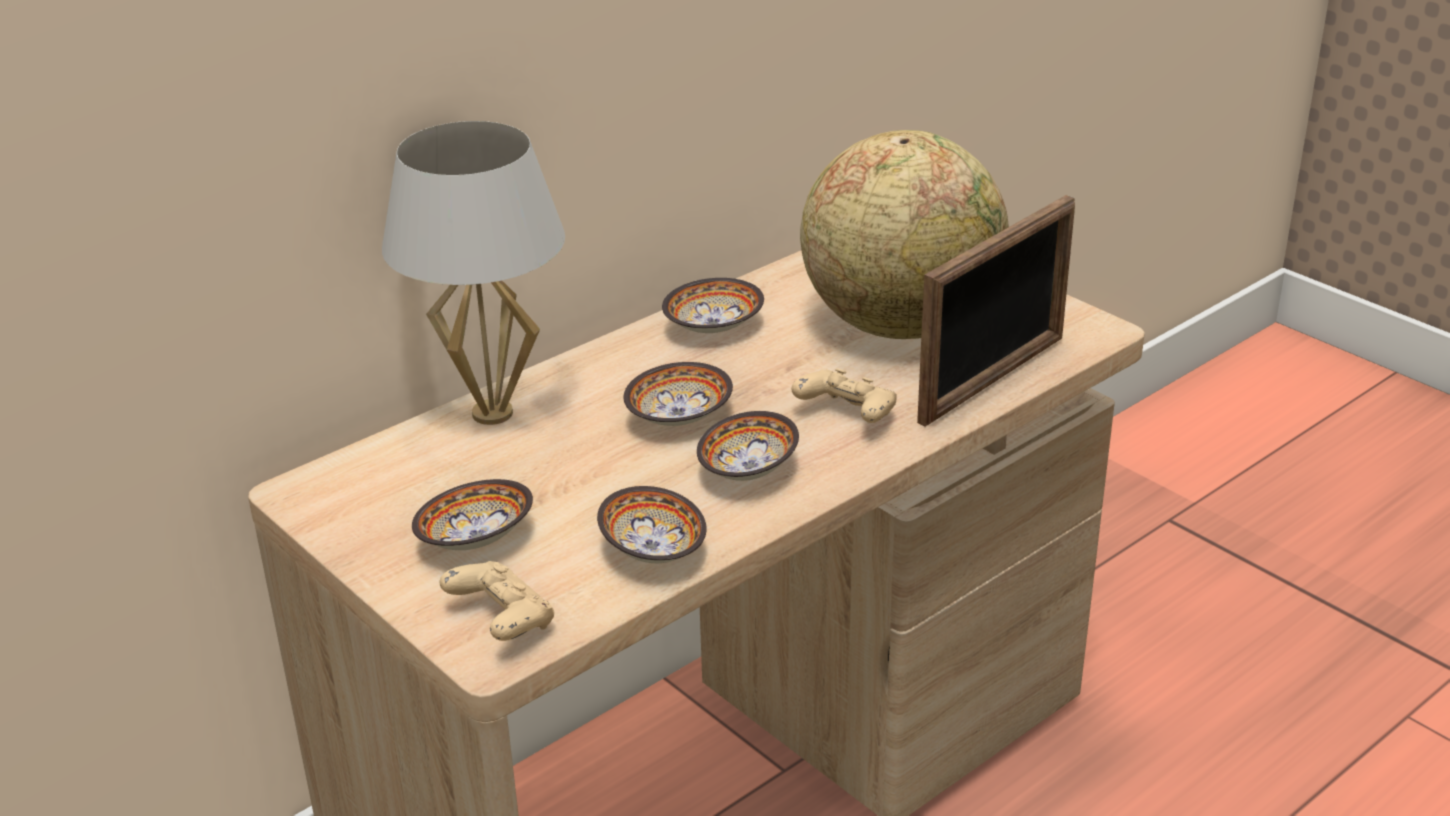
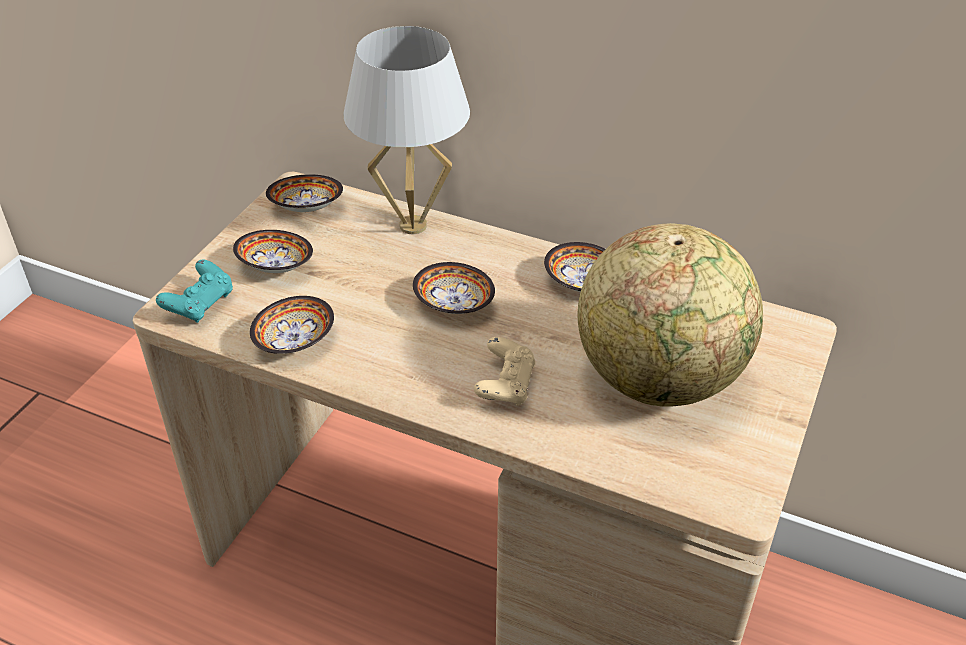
camera: 65 degrees right, 10 degrees up
beige game controller [440,561,554,641] -> turquoise game controller [156,260,233,323]
bowl [697,411,799,481] -> bowl moved to [266,174,343,212]
picture frame [917,195,1075,427] -> none

